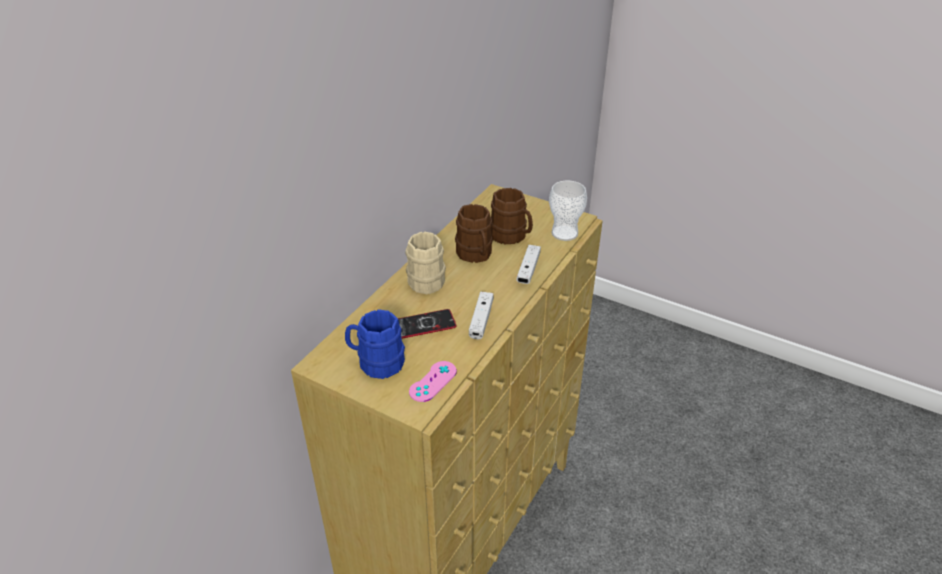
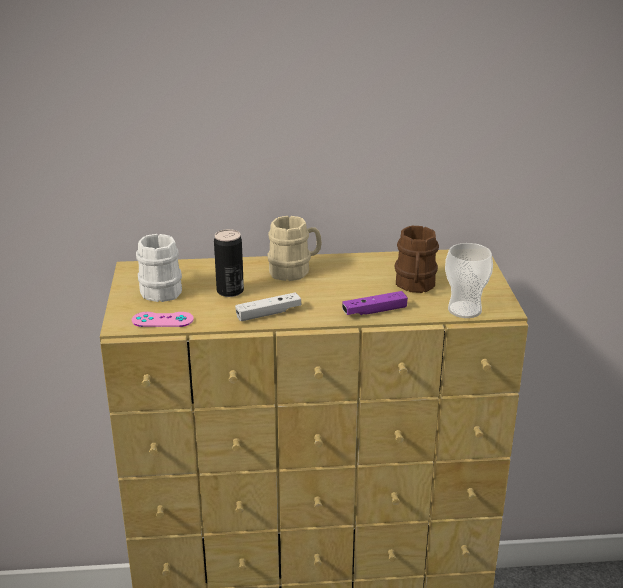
camera: 55 degrees right, 10 degrees down
blue mug [345,309,405,379] -> white mug [136,234,182,302]
phone [398,309,457,339] -> can [214,229,244,297]
brown mug [455,204,493,263] -> none
white game controller [516,245,541,284] -> purple game controller [342,291,408,315]

